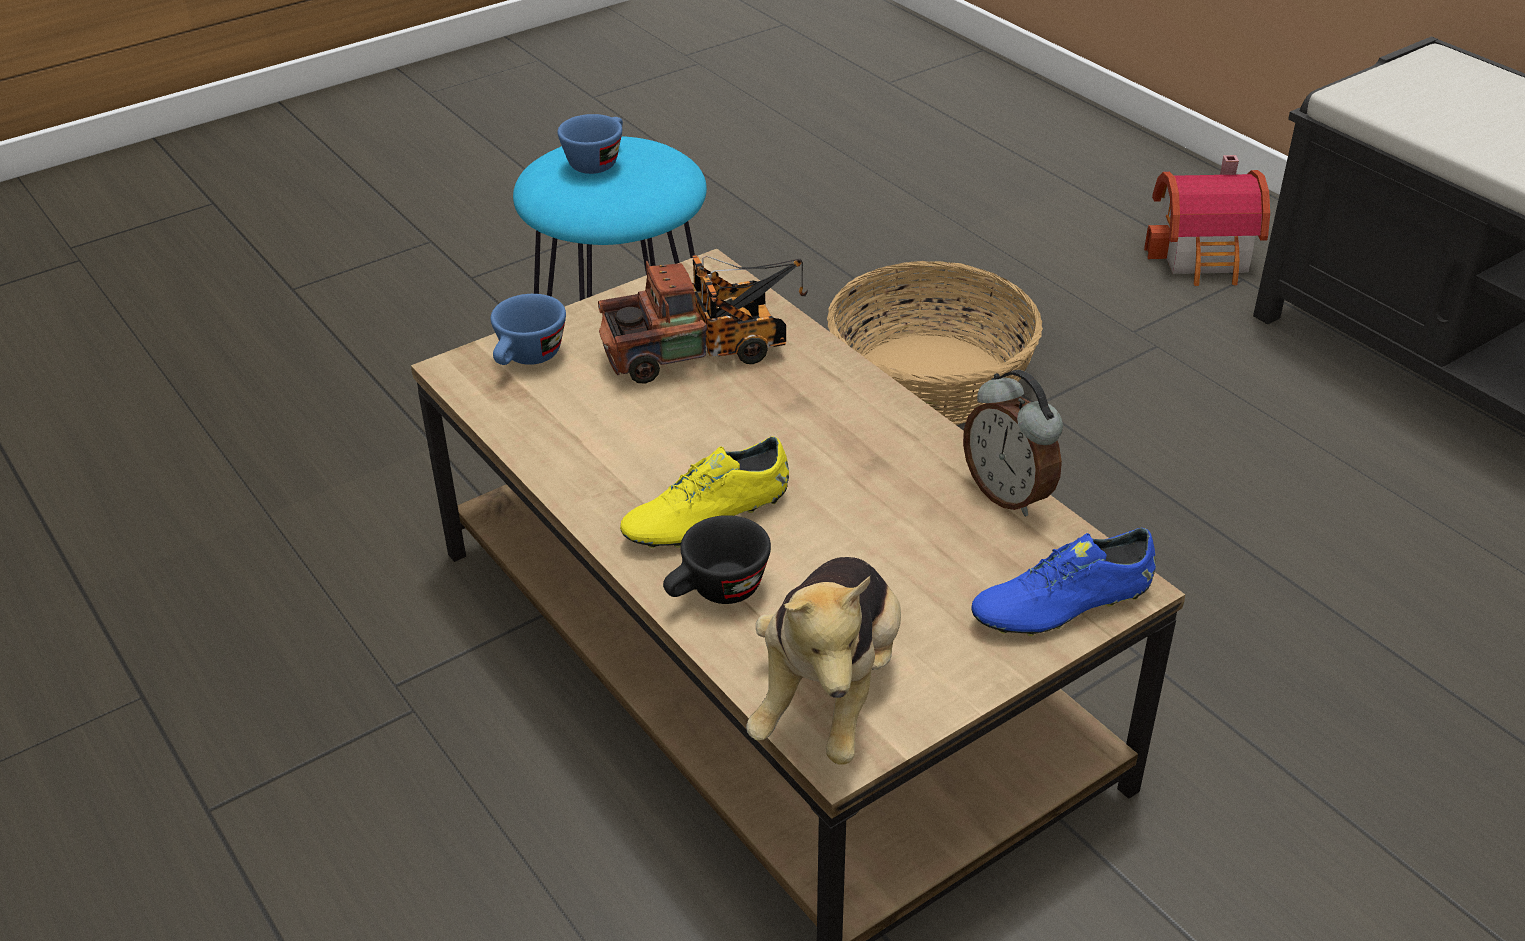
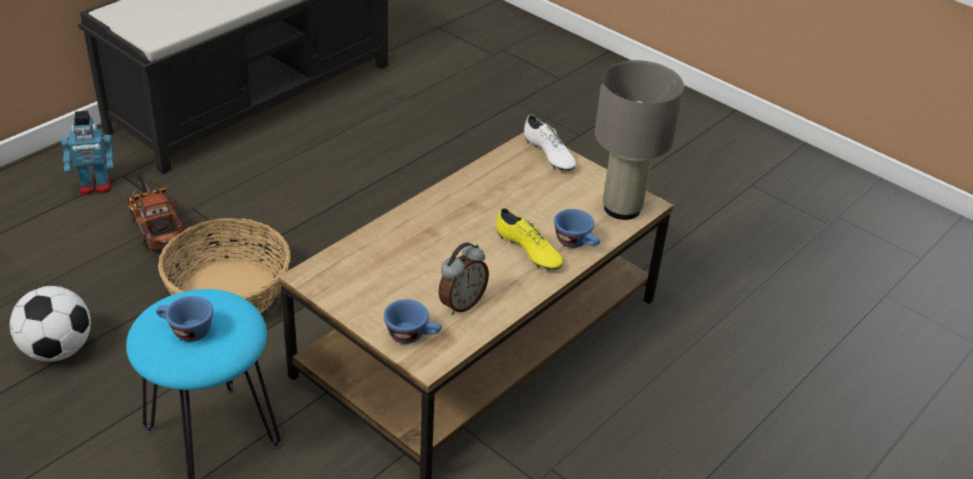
camera: 105 degrees left, 0 degrees up
toy truck [598,255,808,384] -> toy truck moved to [128,169,183,251]
black cup [663,515,771,604] -> blue cup [554,209,600,248]
plush toy [746,557,901,764] -> grey table lamp [595,60,684,220]
alarm clock [963,370,1063,517] -> alarm clock moved to [438,242,489,315]
blue shoe [971,528,1156,636] -> white shoe [524,115,576,171]
toy house [1144,155,1270,286] -> toy robot [61,111,114,195]
none -> football [10,286,91,362]

